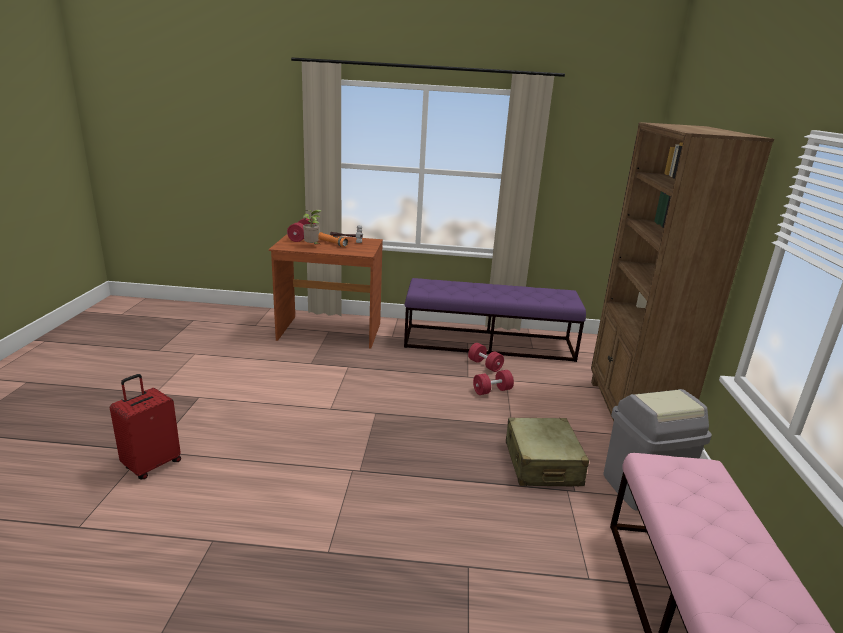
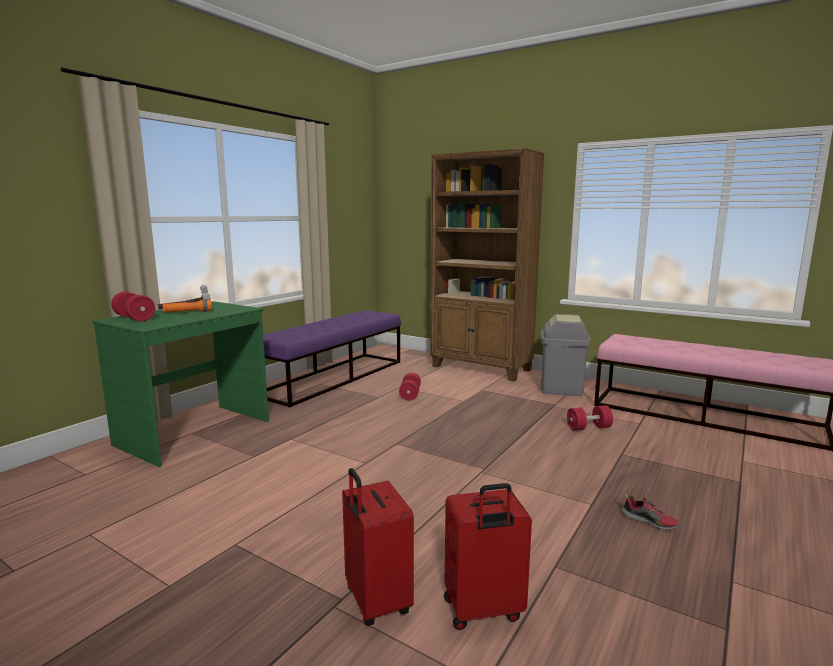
camera: 60 degrees left, 10 degrees down
brown desk [269,234,383,349] -> green desk [92,301,269,467]
potted plant [303,210,322,244] -> none
red dumbbell [468,343,504,372] -> red dumbbell moved to [567,405,613,431]
beige suitcase [506,418,589,486] -> none
none -> red suitcase [444,483,532,630]
none -> shoe [622,494,679,530]

